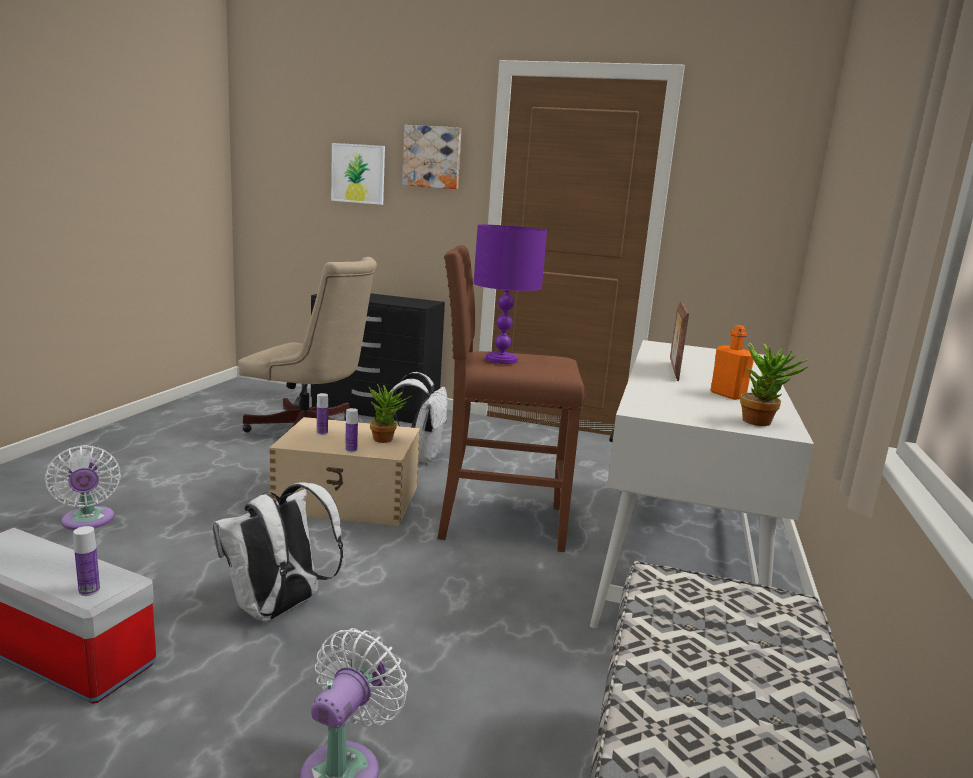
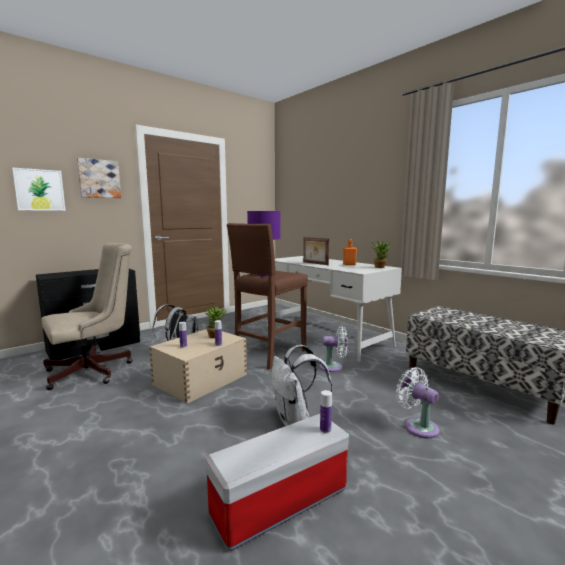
camera: 55 degrees left, 5 degrees down
white fan [45,445,121,530] -> white fan moved to [319,326,347,372]

